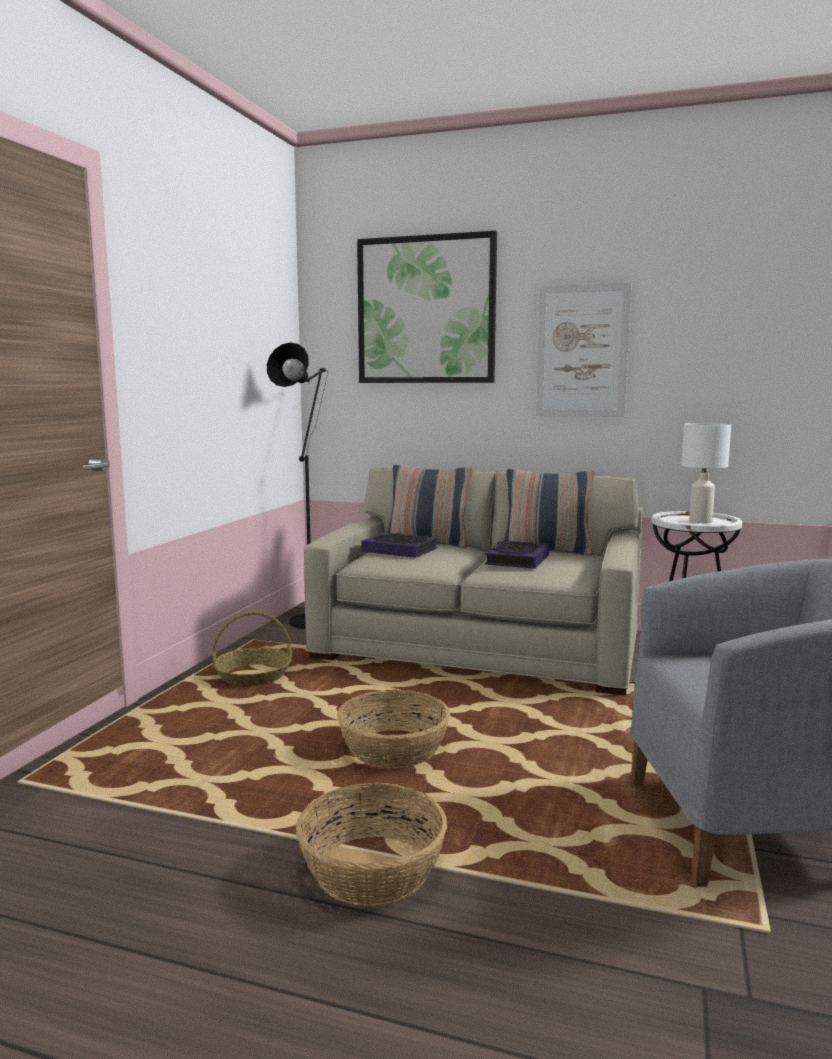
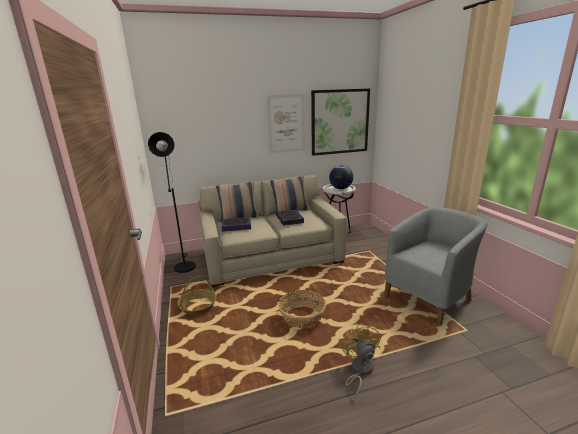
camera: 35 degrees left, 10 degrees up
basket [296,783,447,906] -> yellow fan [342,323,381,399]
picture [357,231,497,383] -> picture moved to [311,88,370,156]
white table lamp [681,423,731,523] -> globe [329,165,353,189]

